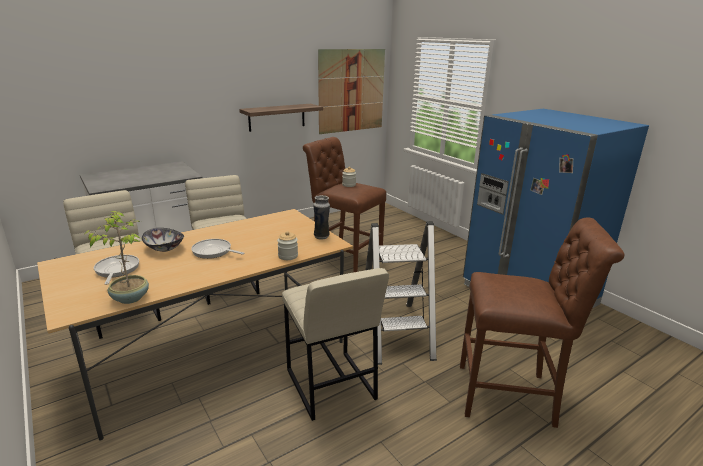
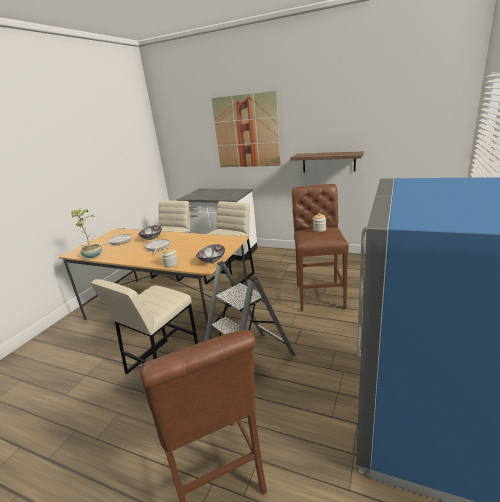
camera: 60 degrees right, 0 degrees up
vase [314,195,330,240] -> bowl [196,244,225,263]
picture [318,49,385,134] -> picture moved to [211,91,281,167]

